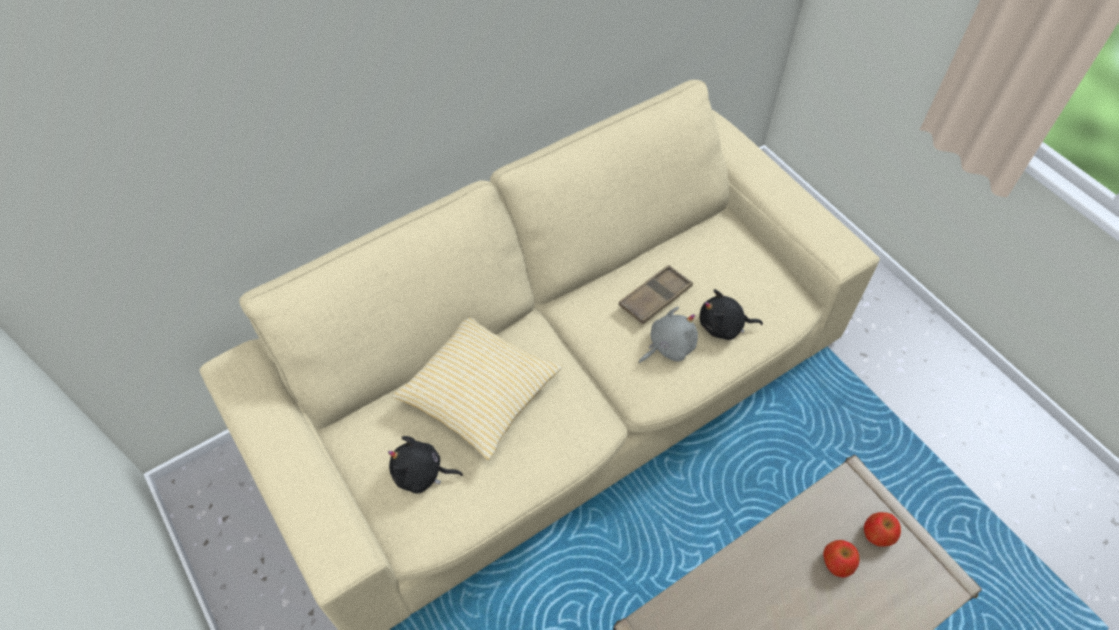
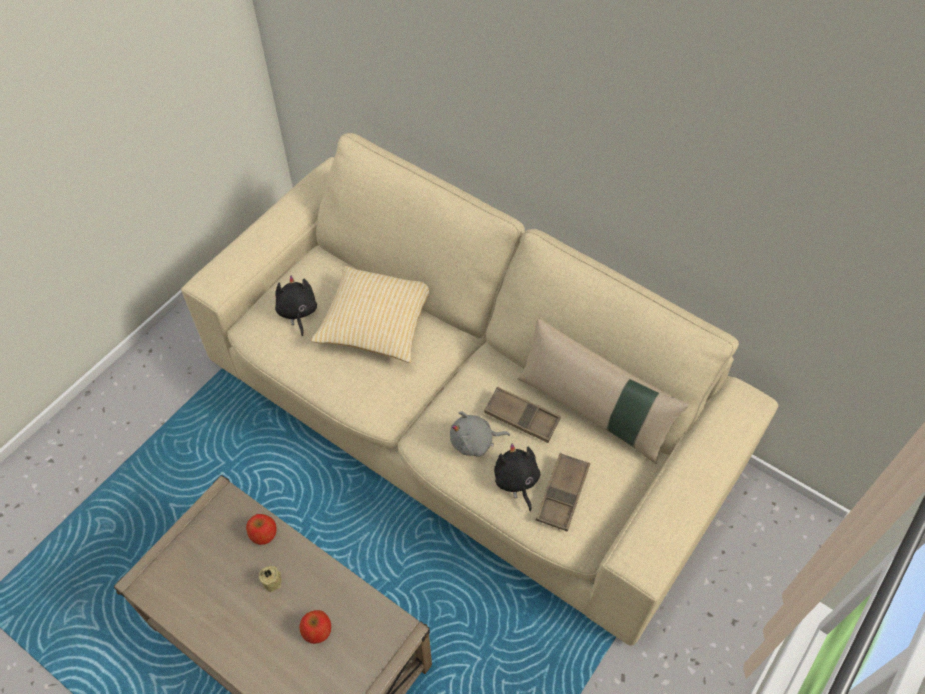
camera: 70 degrees right, 0 degrees up
grey plush toy [639,307,698,363] -> grey plush toy turned 135 degrees clockwise [450,411,510,457]
apple [864,512,901,547] -> apple moved to [246,514,276,545]
none -> beige candle [259,566,282,592]
none -> beige pillow [518,318,689,464]
none -> brown tray [536,453,590,531]

